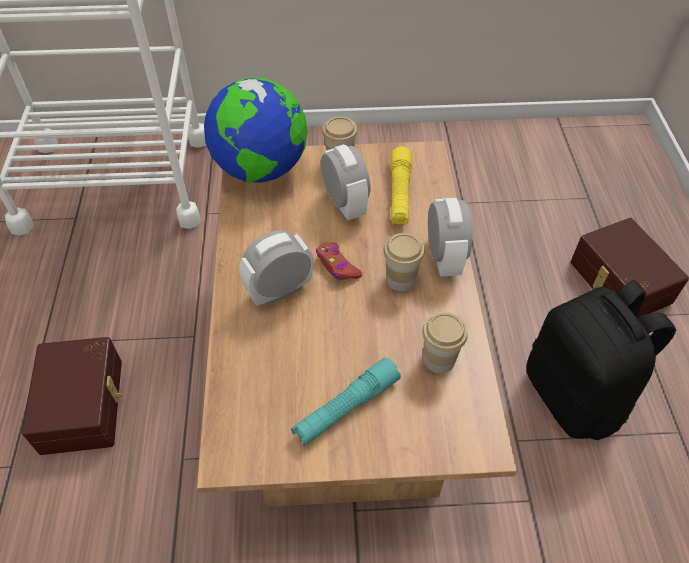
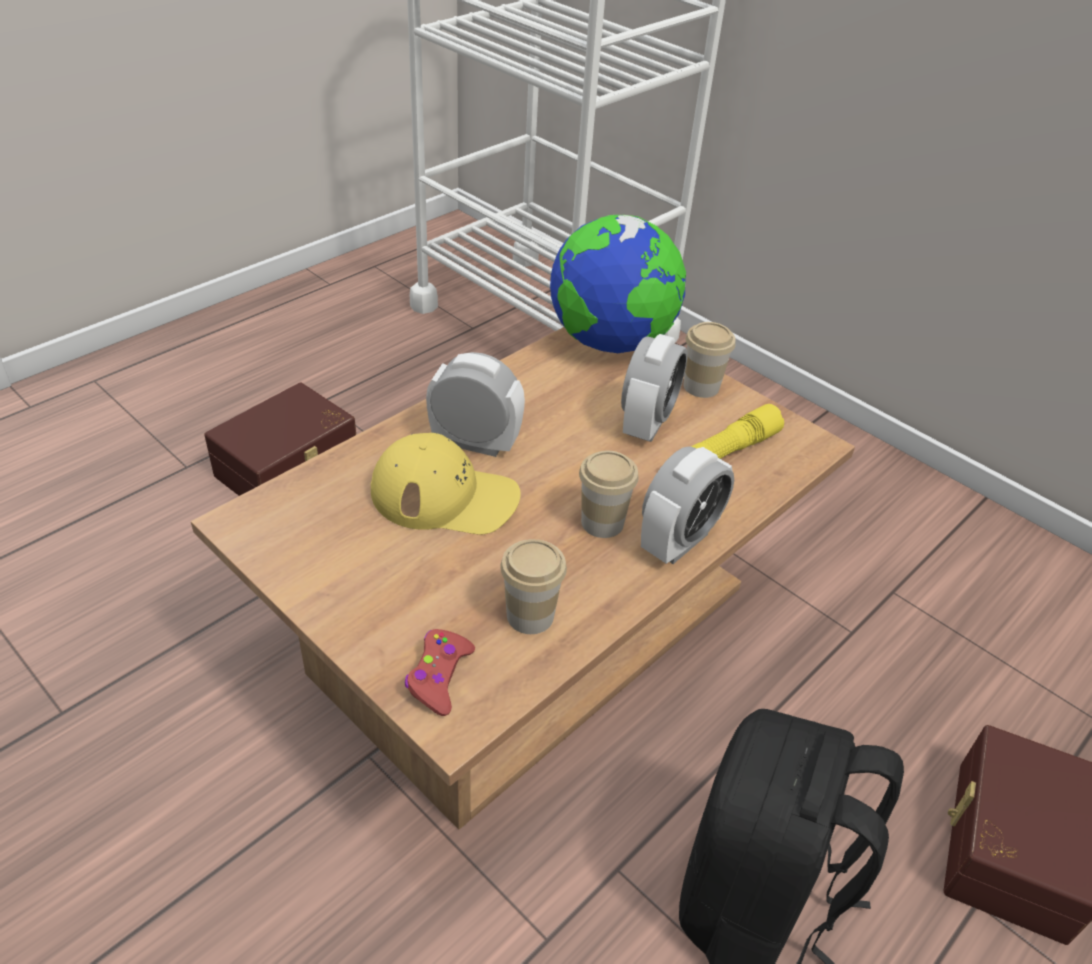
camera: 45 degrees right, 10 degrees down
turquoise flashlight [291,357,401,446] -> none
red game controller [316,242,362,280] -> red game controller moved to [405,629,475,716]
none -> yellow cap [371,433,521,535]

